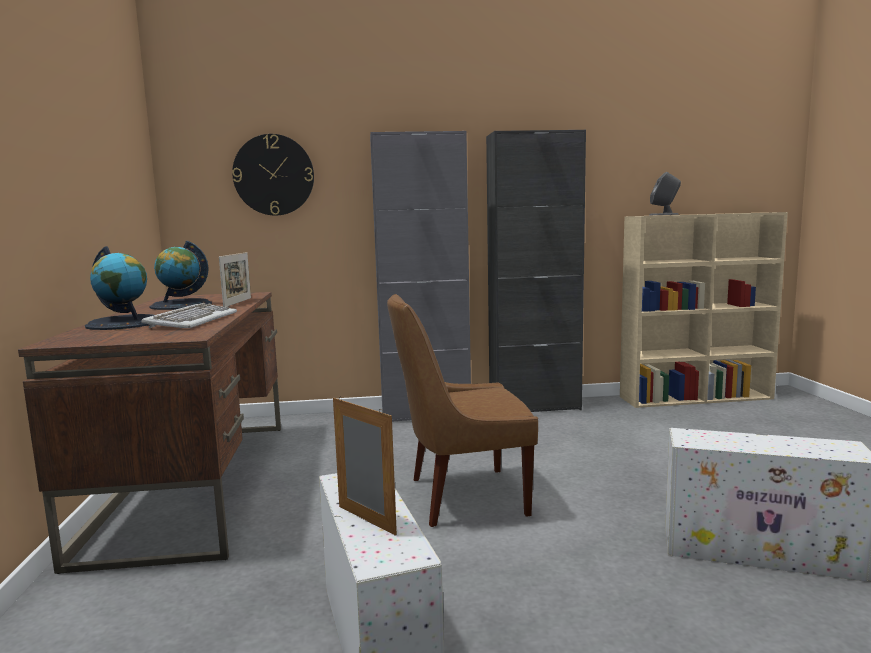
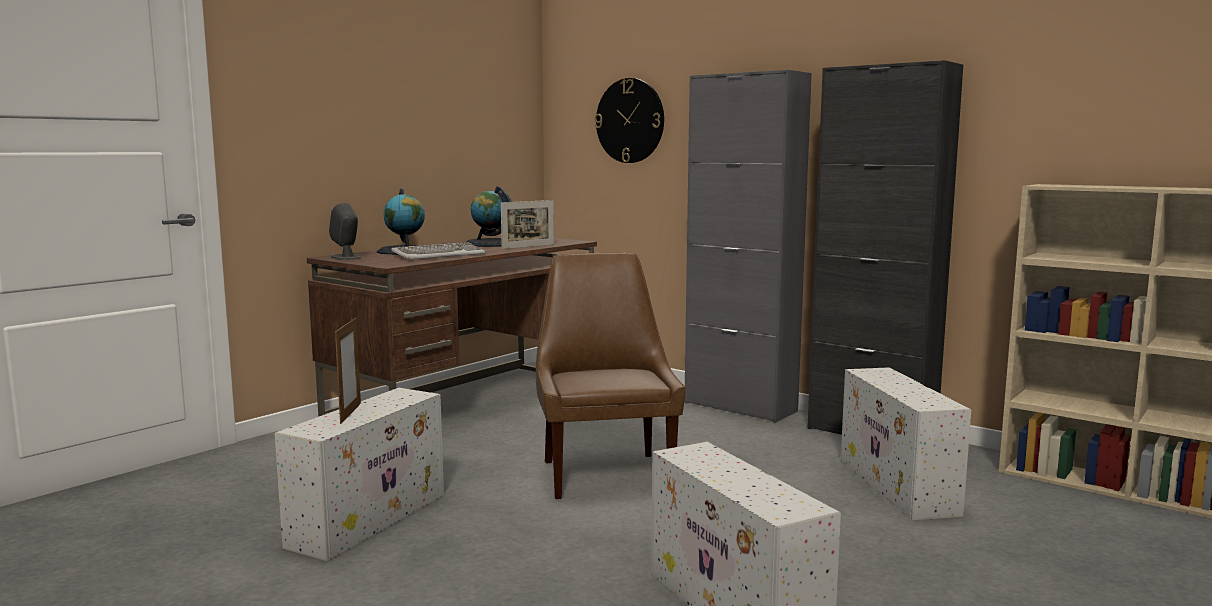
camera: 45 degrees right, 0 degrees up
brown chair [387,294,538,527] -> brown chair turned 45 degrees clockwise [536,253,685,500]
grey speaker [650,172,681,215] -> grey speaker moved to [329,203,361,260]
none -> white storage box [841,367,971,520]

